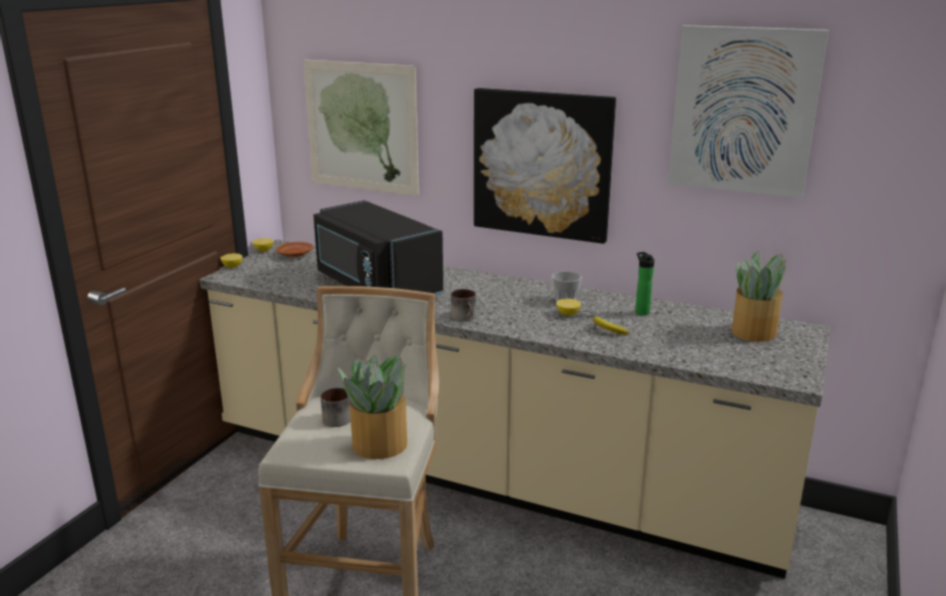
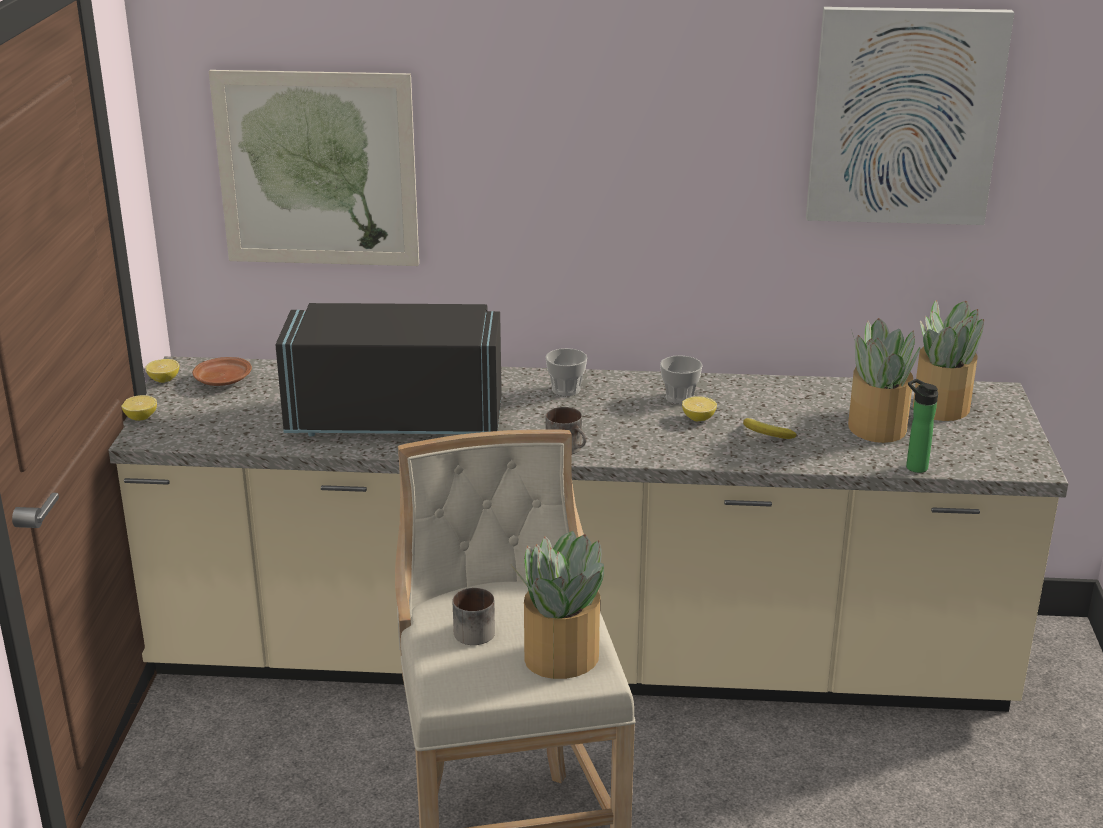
camera: 20 degrees left, 5 degrees up
black microwave [313,200,443,295] -> black microwave turned 150 degrees clockwise [275,303,502,437]
picture [474,88,616,244] -> none
bottle [635,252,654,316] -> bottle moved to [906,379,938,473]
none -> cup [545,348,587,396]
none -> potted plant [848,318,921,443]

